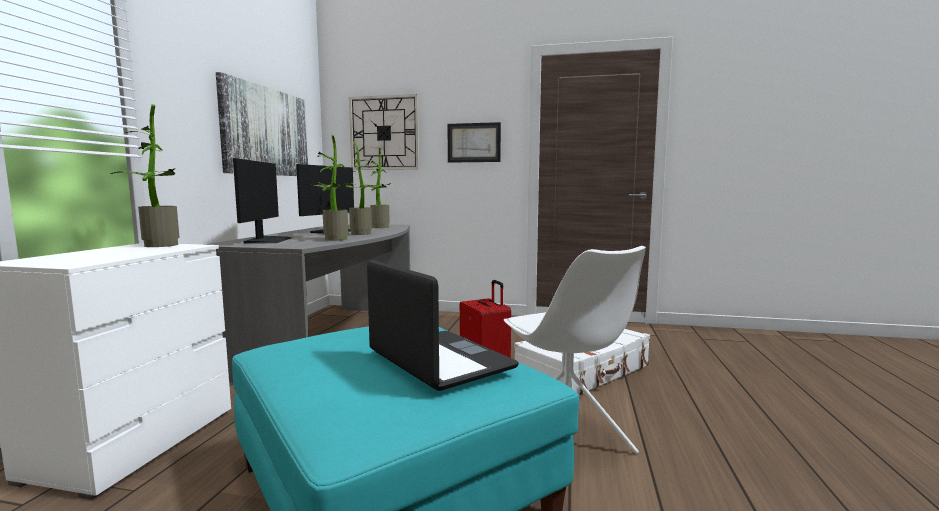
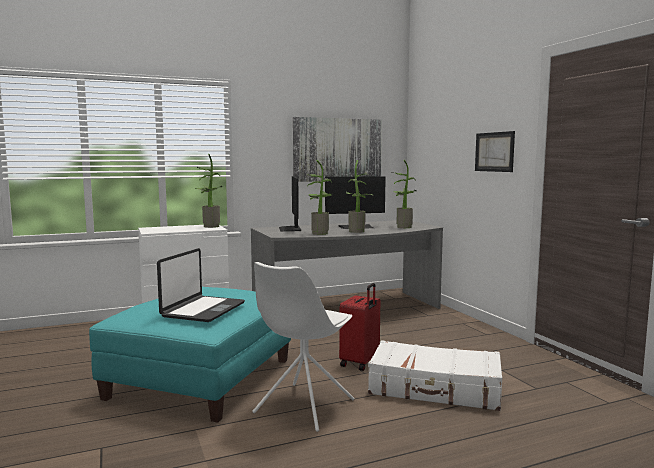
camera: 55 degrees right, 0 degrees up
monitor [233,158,292,243] -> monitor turned 120 degrees clockwise [279,176,301,232]
wall clock [349,94,419,170] -> none

